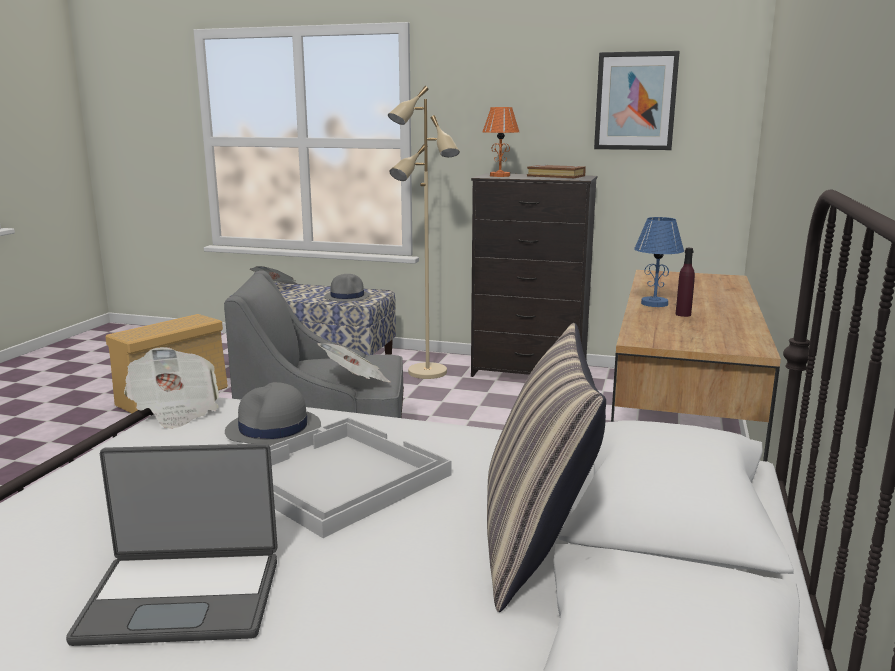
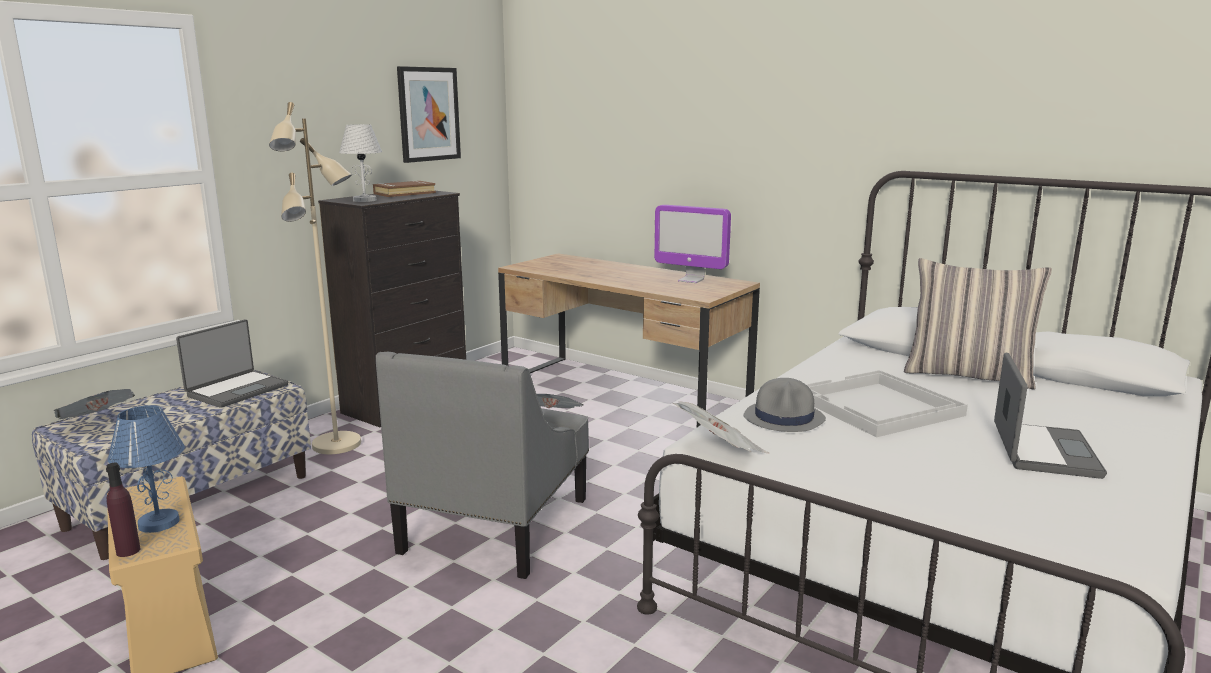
camera: 70 degrees left, 0 degrees up
grey hat [324,274,371,301] -> laptop [176,319,288,408]
orange table lamp [482,107,519,177] -> white table lamp [339,124,382,202]
blue table lamp [634,217,684,307] -> blue table lamp moved to [108,405,185,533]
purple bottle [676,248,695,317] -> purple bottle moved to [106,463,140,557]
none -> monitor [654,205,731,283]

